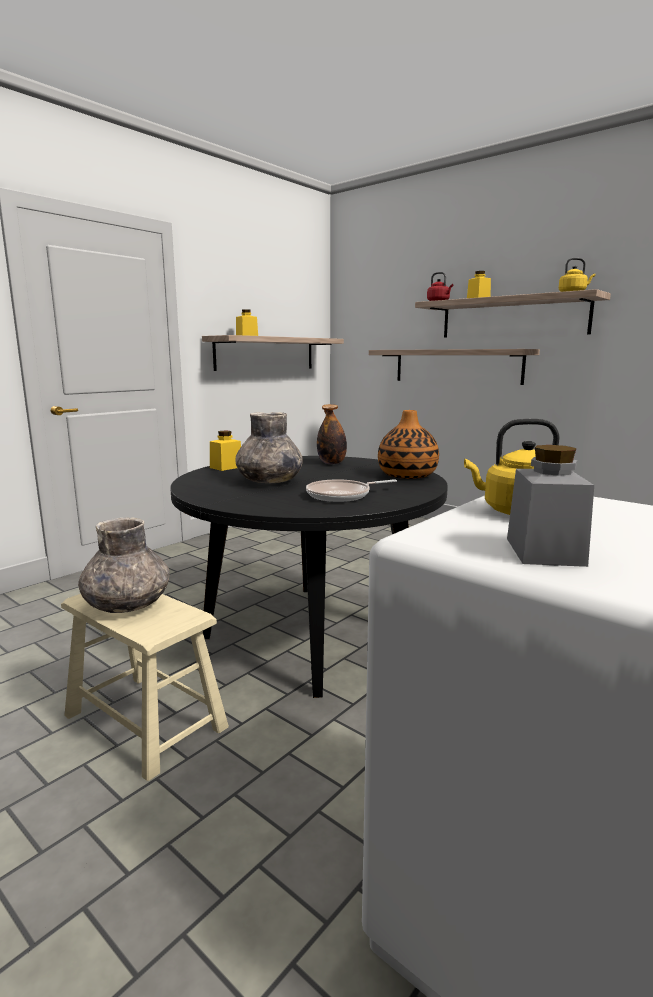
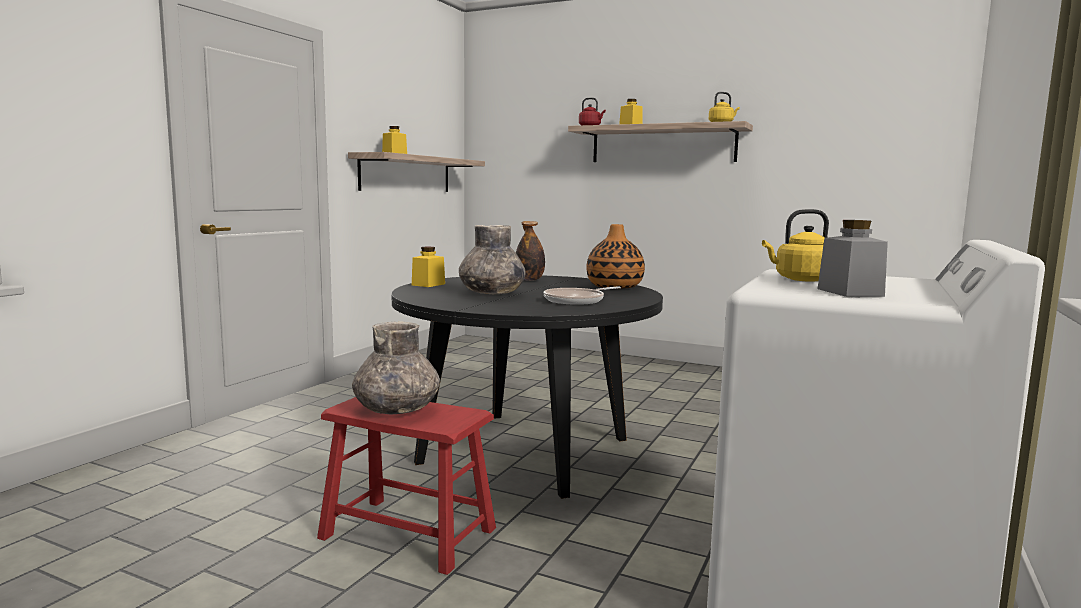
camera: 15 degrees left, 5 degrees down
beige stool [61,594,229,781] -> red stool [317,397,496,575]
shelf [369,349,540,385] -> none

